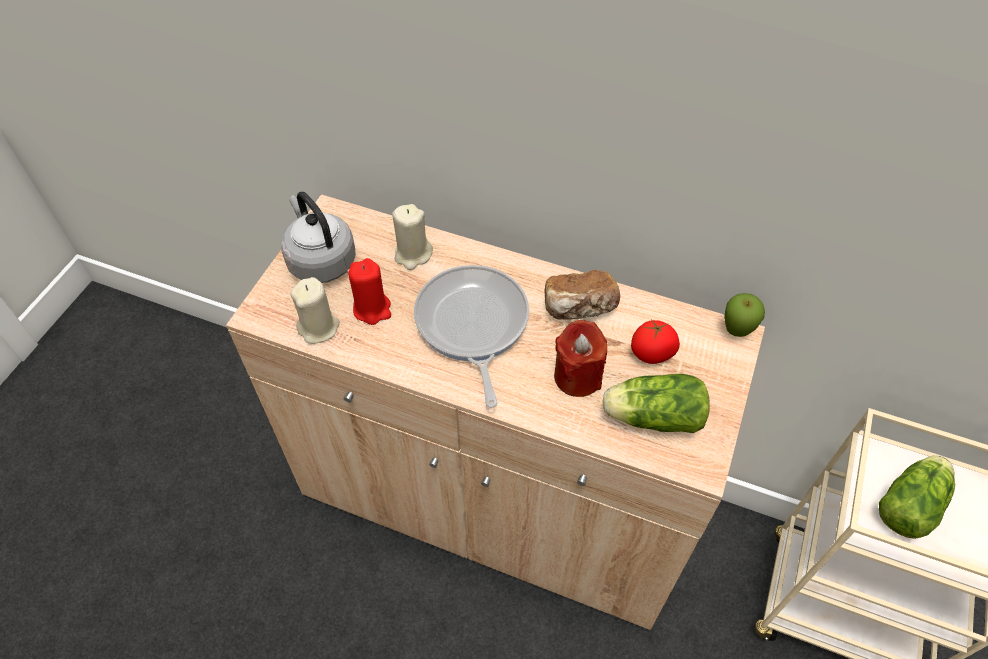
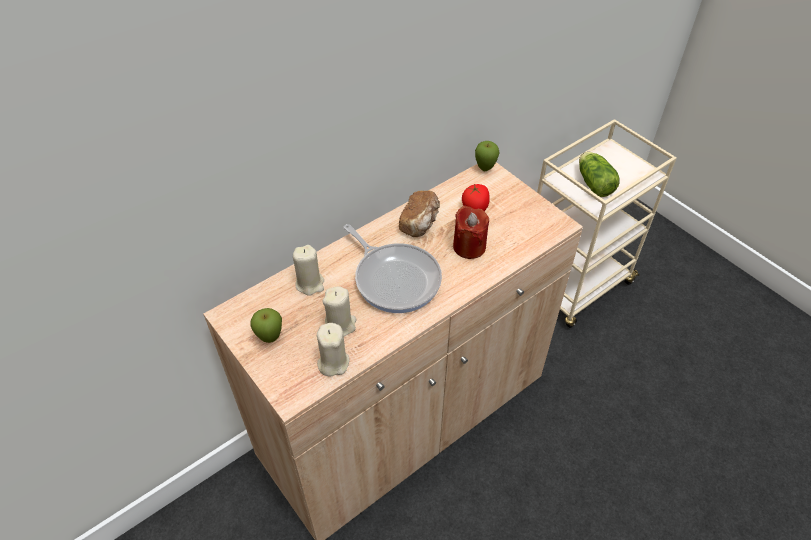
camera: 60 degrees left, 5 degrees down
grey kettle [281,192,356,283] -> apple [250,308,282,343]
red candle [348,258,391,325] -> beige candle [322,286,356,336]
frying pan [414,265,529,408] -> frying pan turned 150 degrees counterclockwise [344,224,442,313]
lettuce [602,374,710,433] -> none

